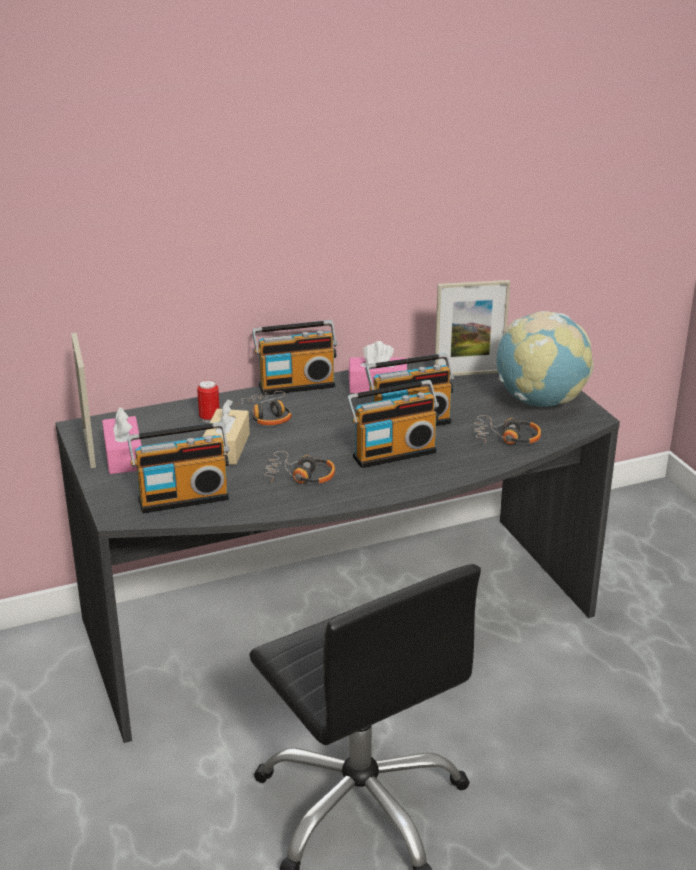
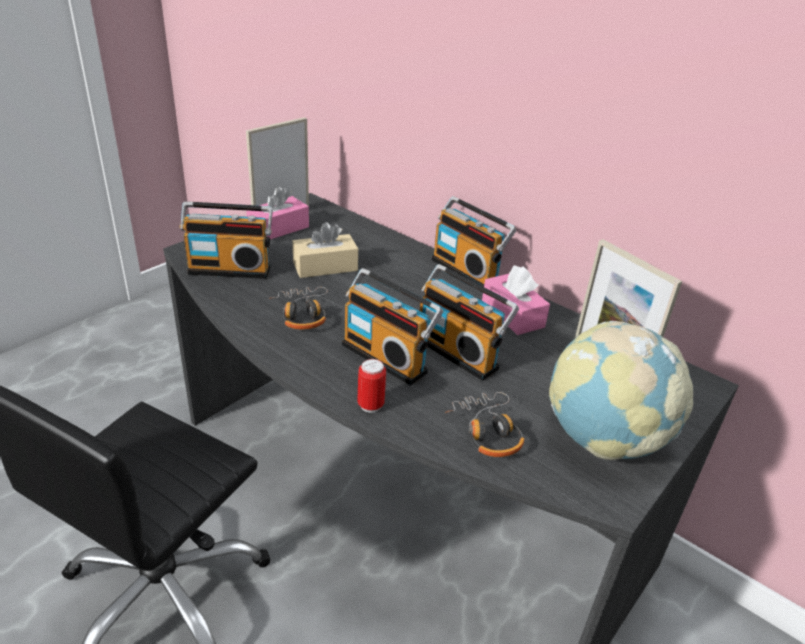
camera: 60 degrees right, 5 degrees up
radio [128,422,230,513] -> radio turned 45 degrees counterclockwise [180,201,273,279]
can [197,380,220,423] -> can moved to [357,359,386,413]
headphones [235,391,292,425] -> none

